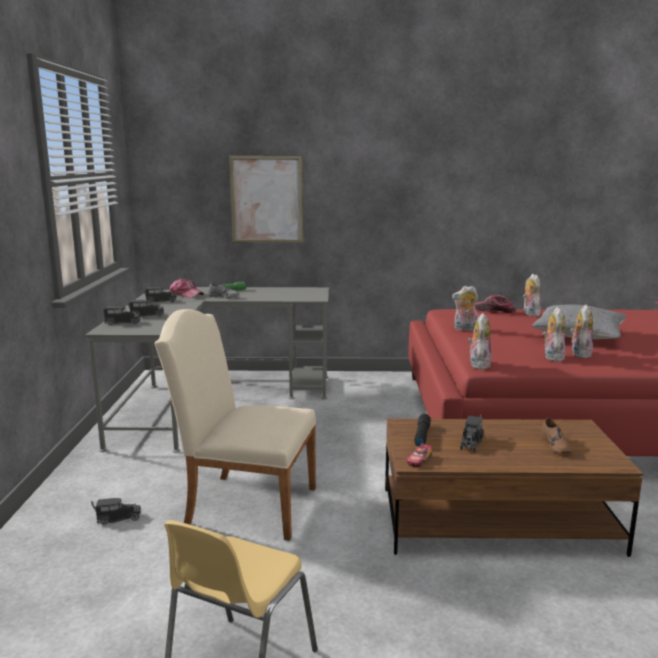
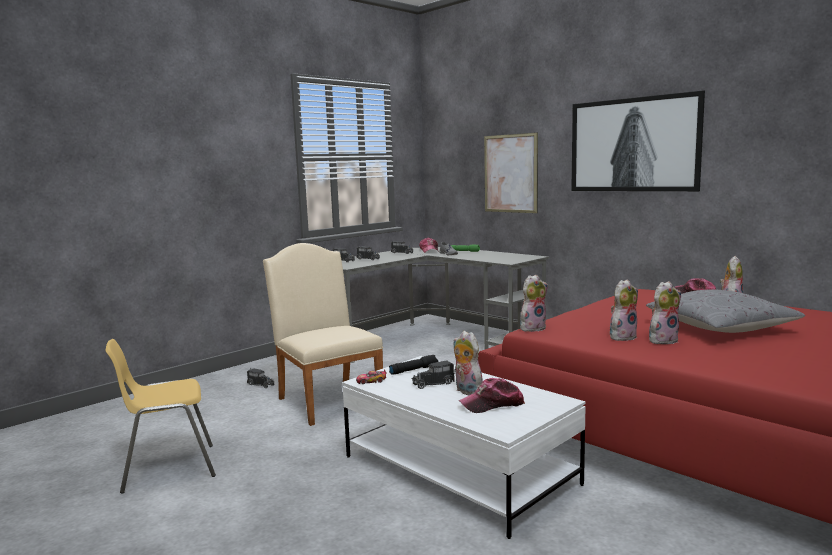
camera: 45 degrees right, 5 degrees down
brown coffee table [385,419,643,557] -> white coffee table [342,356,586,539]
plush toy [452,286,478,331] -> plush toy moved to [453,331,483,395]
brown shoe [540,417,572,453] -> cap [459,378,525,413]
none -> picture [571,90,705,191]

